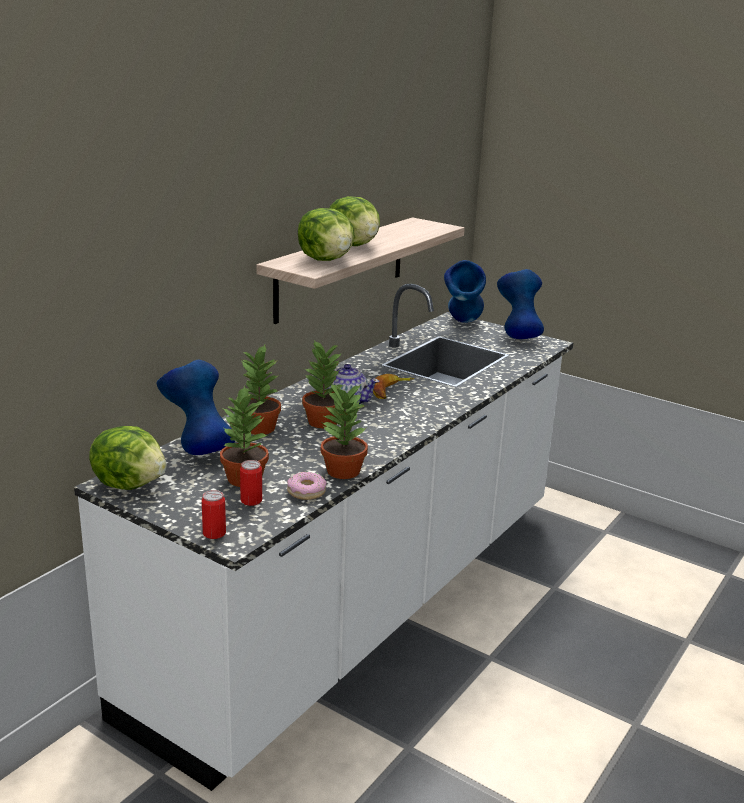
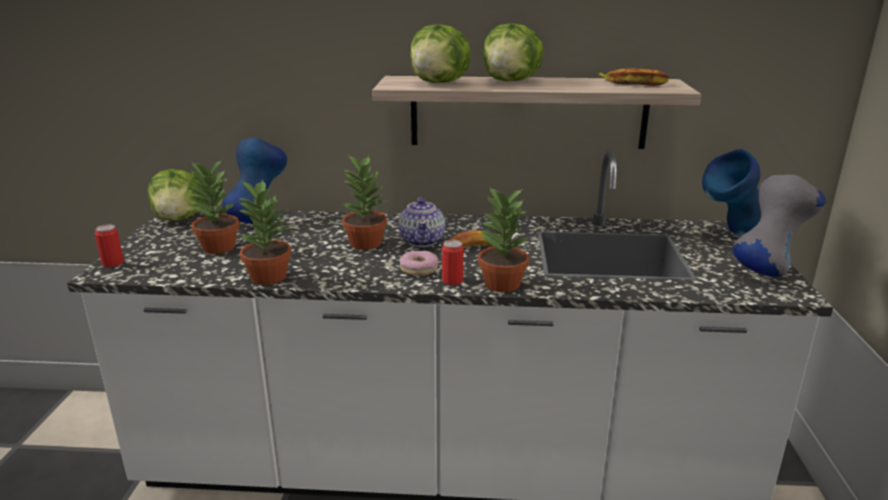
camera: 60 degrees right, 0 degrees up
can [240,460,262,506] -> can moved to [442,240,464,285]
potted plant [241,345,281,435] -> potted plant moved to [478,186,529,292]
donut [287,472,327,500] -> donut moved to [400,251,438,276]
blue vase [497,269,544,339] -> grey vase [733,175,826,277]
none -> banana [598,69,670,86]

